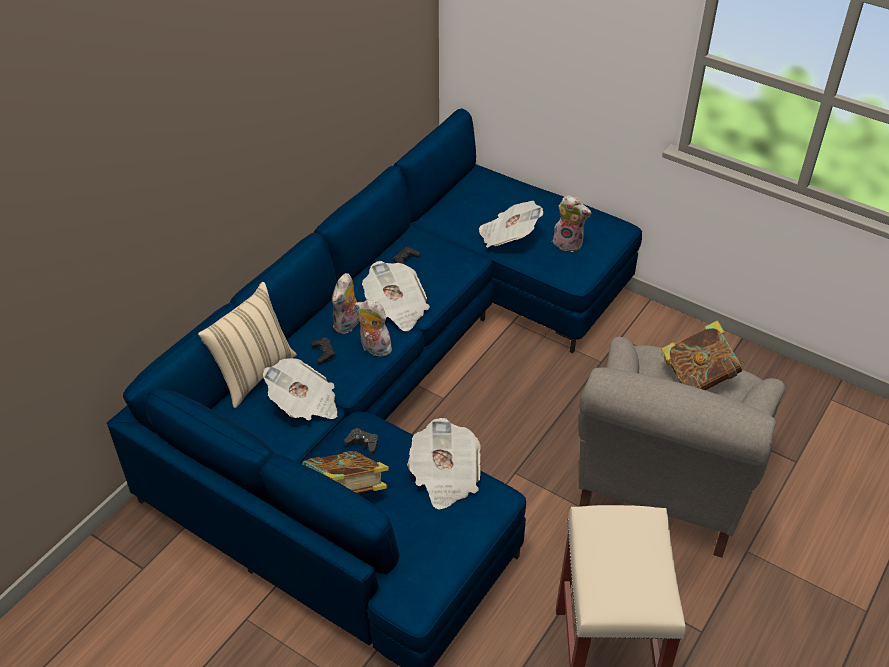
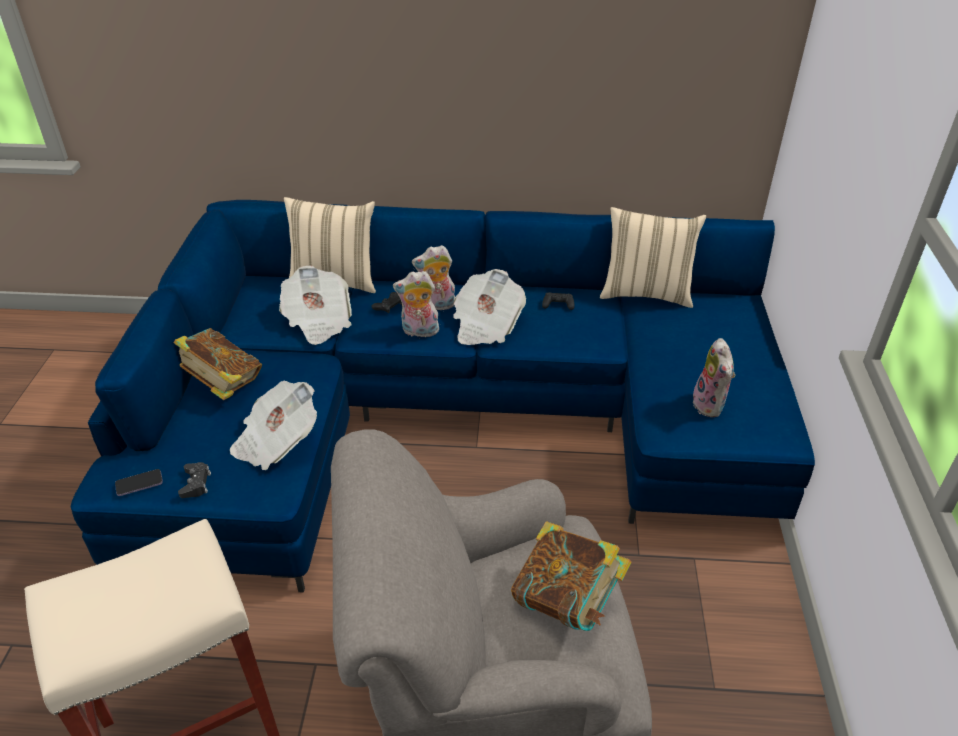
camera: 60 degrees right, 5 degrees down
black game controller [344,428,378,454] -> black game controller moved to [178,462,211,498]
plush toy [354,299,392,357] -> plush toy turned 90 degrees counterclockwise [393,271,442,337]
newspaper [479,201,543,248] -> none
none -> phone [115,469,163,496]
none -> beige pillow [600,207,706,308]

